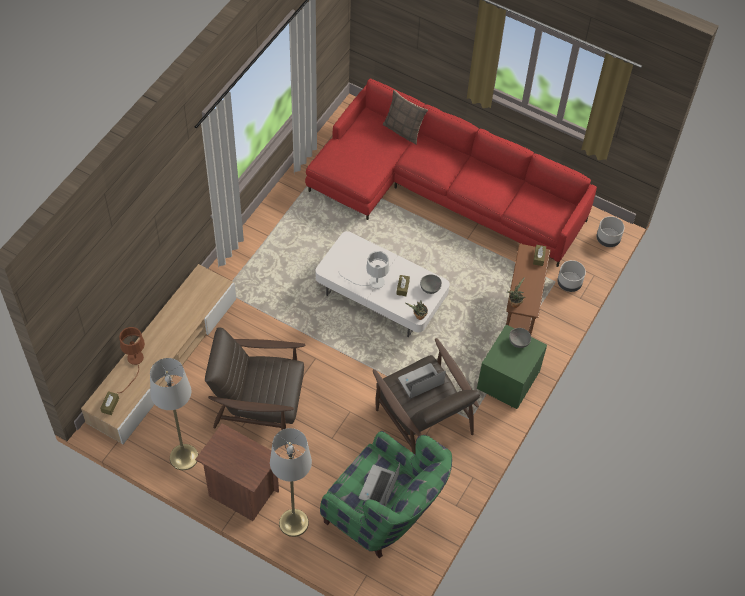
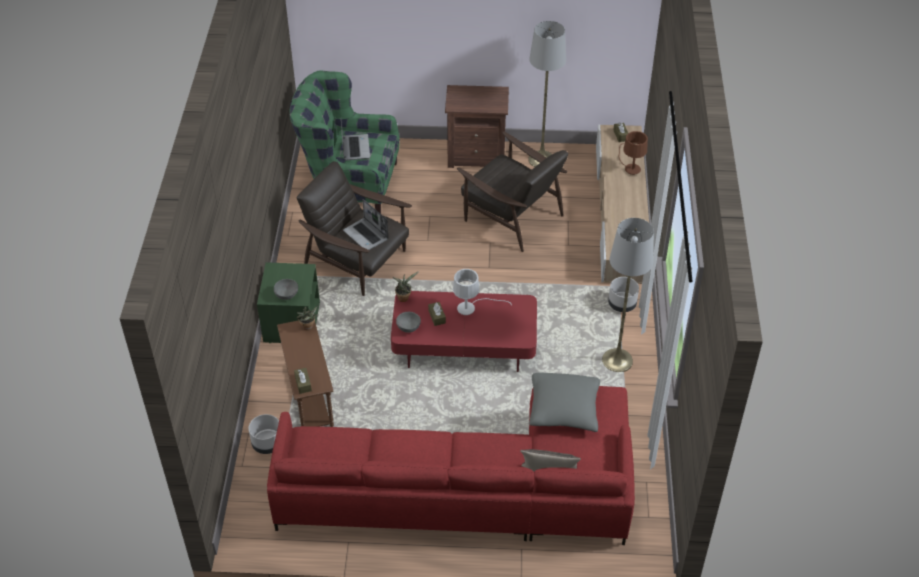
camera: 155 degrees right, 10 degrees down
brown armchair [205,327,305,430] -> brown armchair turned 60 degrees clockwise [457,131,568,252]
grey floor lamp [270,428,312,537] -> grey floor lamp moved to [602,218,654,372]
white coffee table [316,231,450,337] -> red coffee table [391,291,537,372]
laptop [398,363,446,399] -> laptop turned 105 degrees clockwise [343,199,388,250]
grey planter [596,216,624,247] -> grey planter moved to [608,277,639,312]
none -> grey pillow [530,373,600,432]

